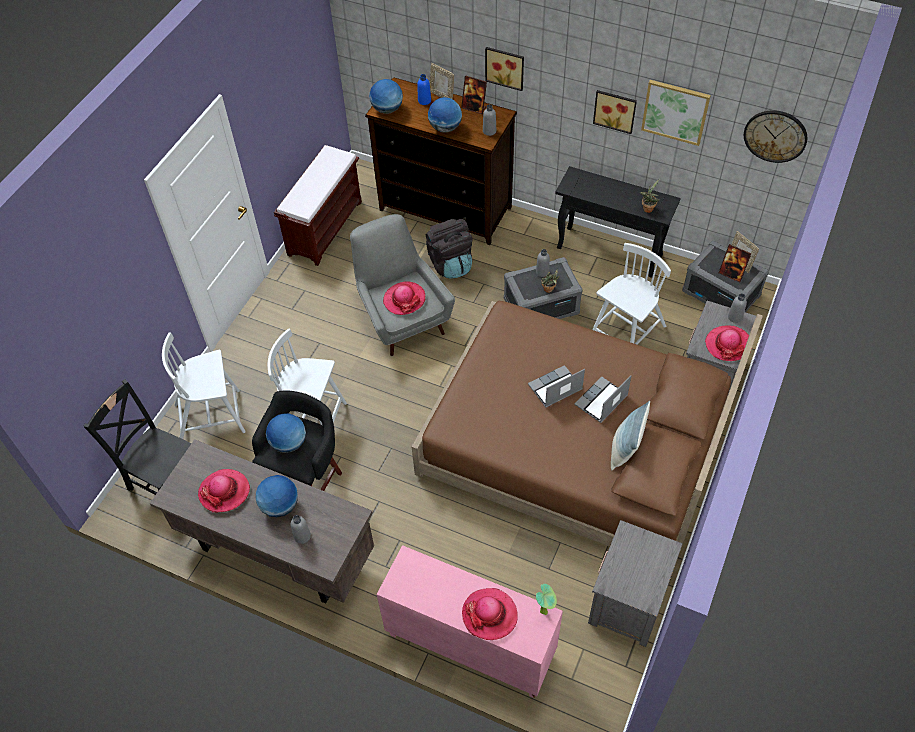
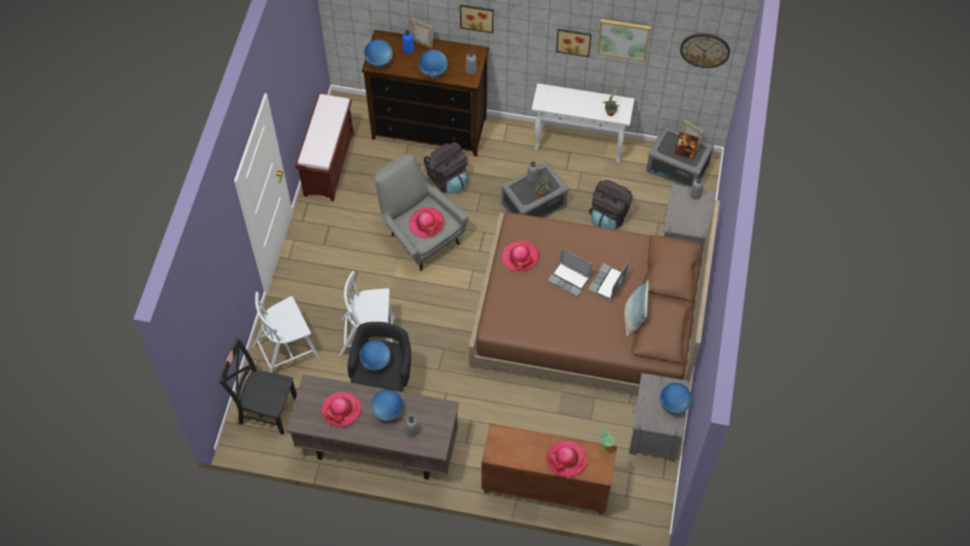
camera: 15 degrees left, 5 degrees up
pink cabinet [377,545,563,698] -> brown cabinet [481,423,617,515]
picture frame [461,75,487,114] -> none
laptop [528,365,585,408] -> laptop turned 105 degrees counterclockwise [547,248,592,297]
black console table [555,166,681,278] -> white console table [532,83,634,163]
white chair [592,243,671,345] -> black backpack [589,180,633,230]
hat [705,325,752,361] -> hat moved to [502,240,539,272]
none -> globe [660,382,692,414]

